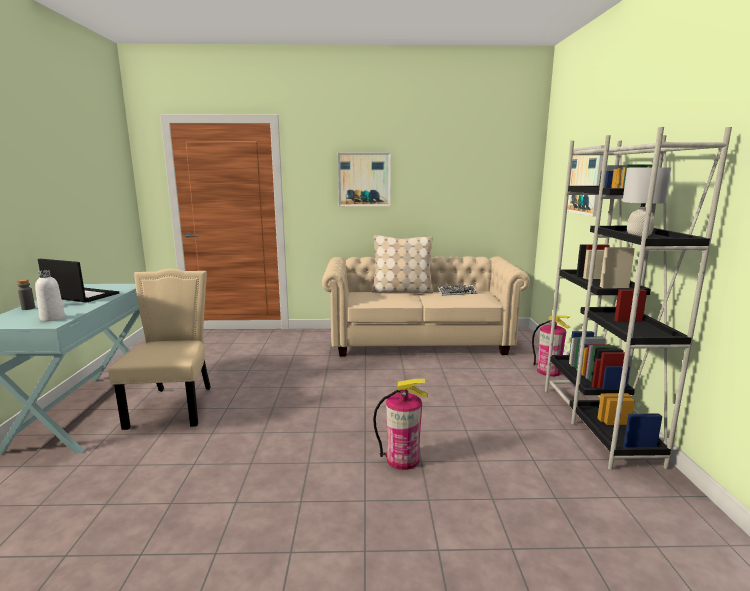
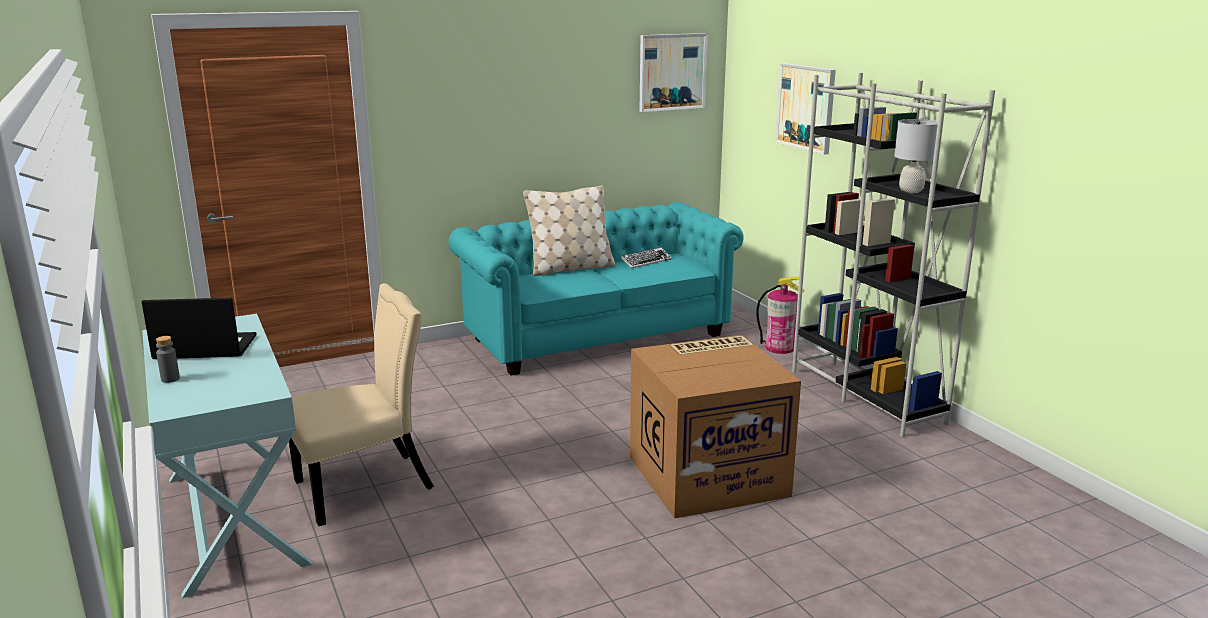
camera: 25 degrees left, 5 degrees up
white bottle [35,270,65,322] -> none
beige chair [108,268,211,430] -> beige chair turned 90 degrees clockwise [289,283,434,526]
beige sofa [322,256,530,356] -> turquoise sofa [449,202,743,376]
picture [338,152,391,206] -> picture moved to [640,33,708,112]
fire extinguisher [373,379,428,470] -> cardboard box [630,335,801,519]

